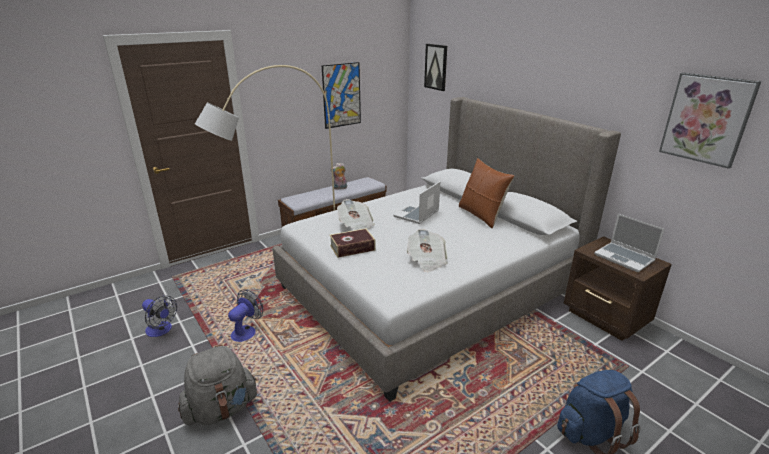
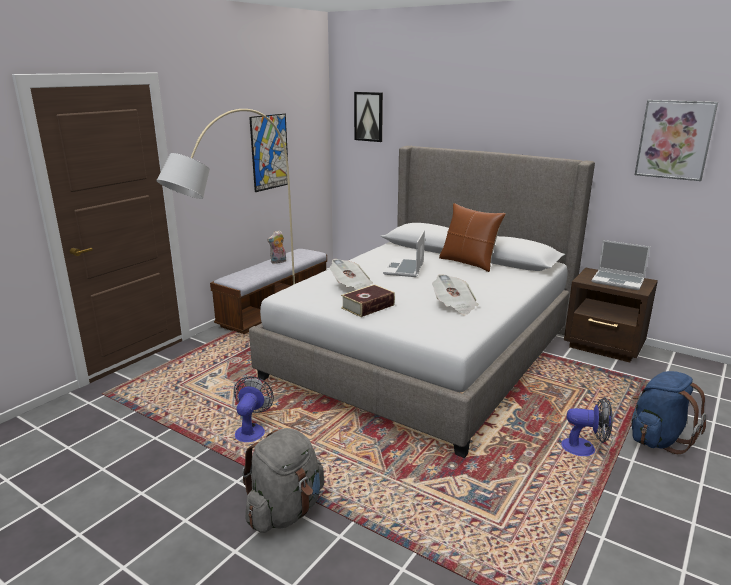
camera: 20 degrees left, 5 degrees down
fan [142,296,177,337] -> fan moved to [561,397,613,456]

